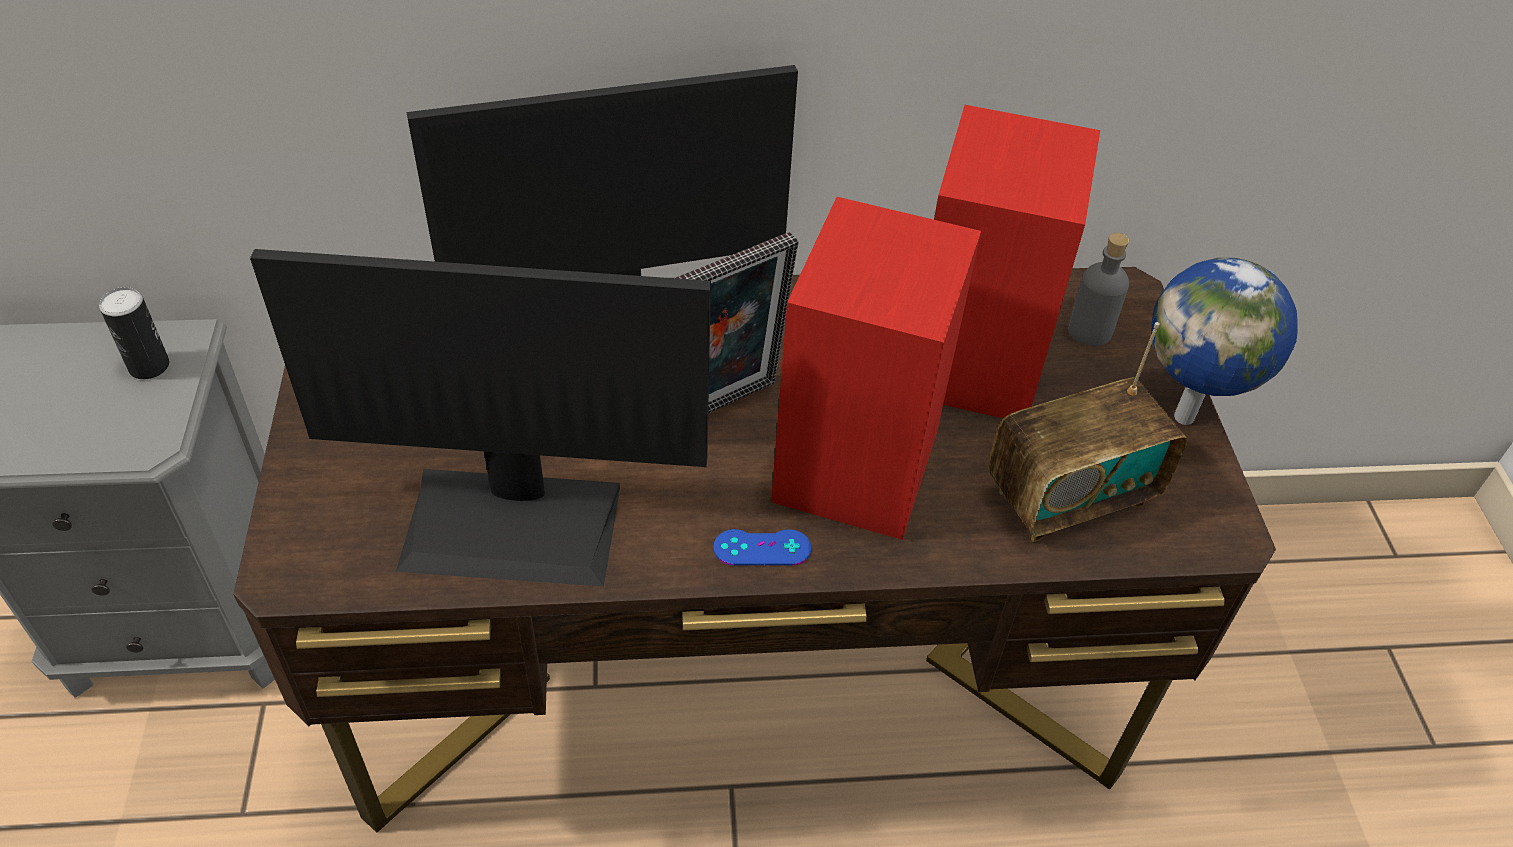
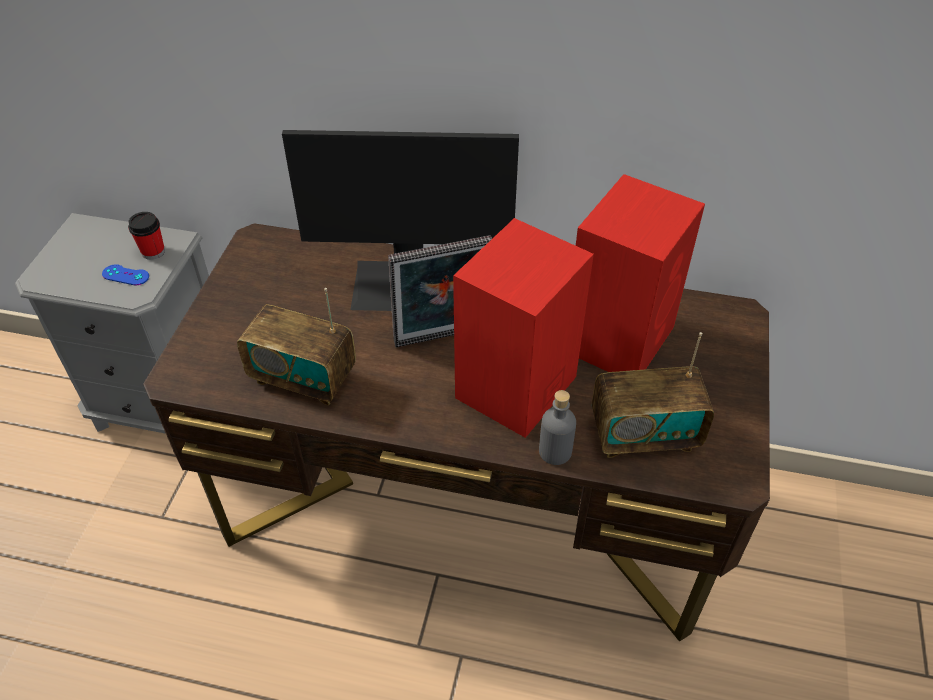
camera: 20 degrees right, 0 degrees up
can [99,287,170,379] -> cup [128,212,165,260]
monitor [250,249,711,587] -> radio [237,288,356,405]
blue game controller [713,529,811,566] -> blue game controller moved to [102,264,149,285]
grey bottle [1068,233,1129,346] -> grey bottle moved to [539,390,576,465]
globe [1151,258,1298,425] -> none

